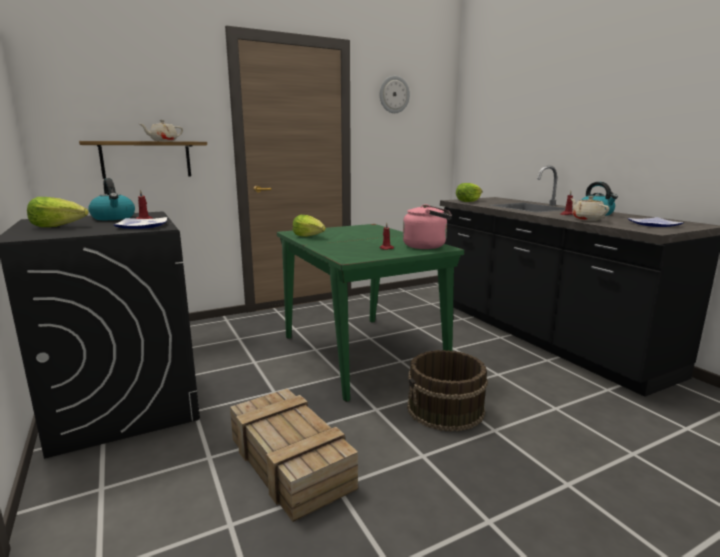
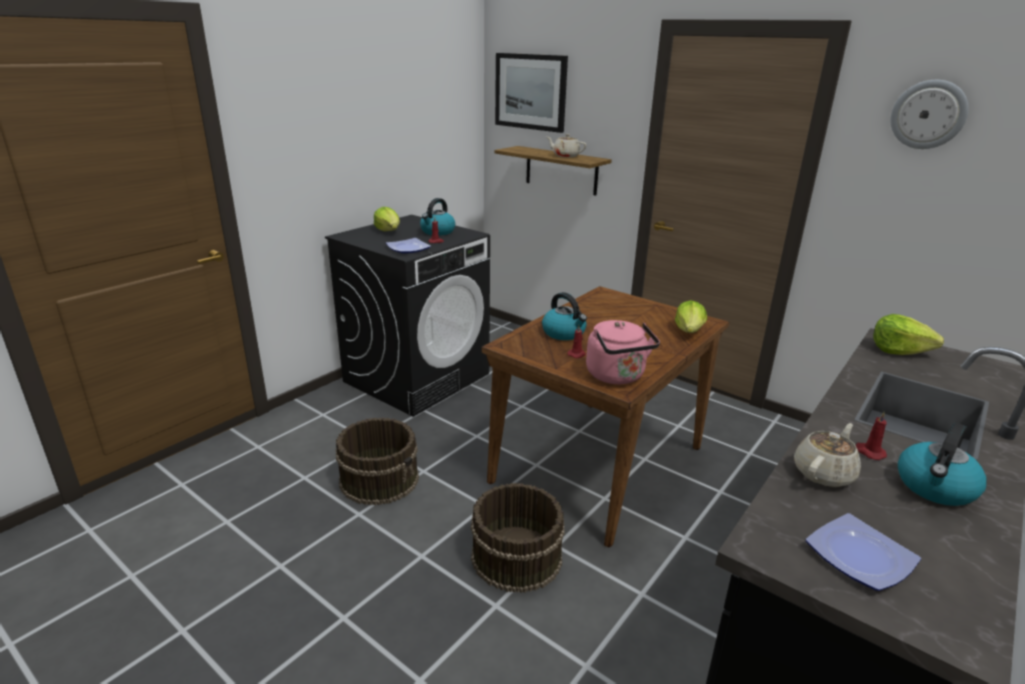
camera: 65 degrees right, 10 degrees up
crate [230,388,358,522] -> brown bucket [336,418,419,506]
green dining table [277,224,465,402] -> brown dining table [481,286,729,547]
lettuce [293,215,326,237] -> lettuce moved to [675,300,707,333]
none -> picture [495,53,568,133]
none -> kettle [542,292,587,340]

